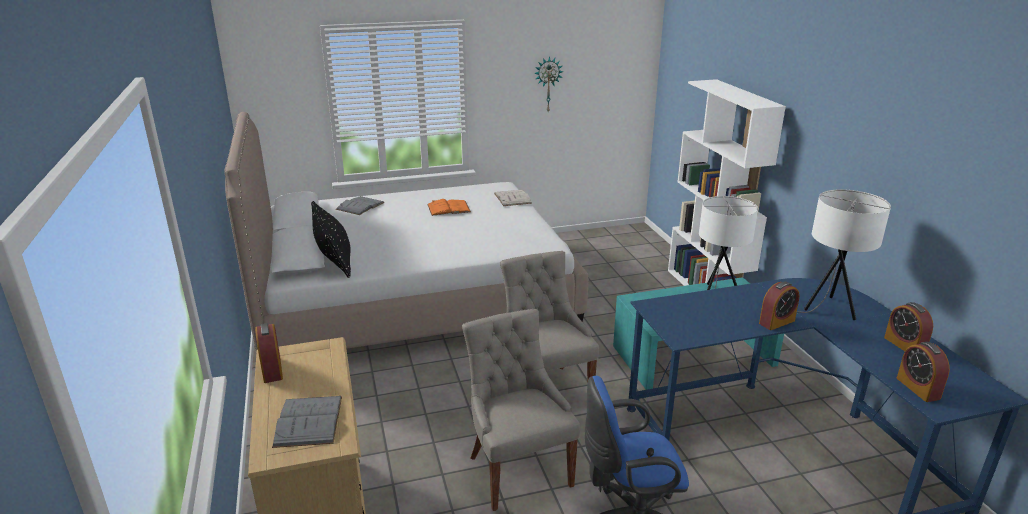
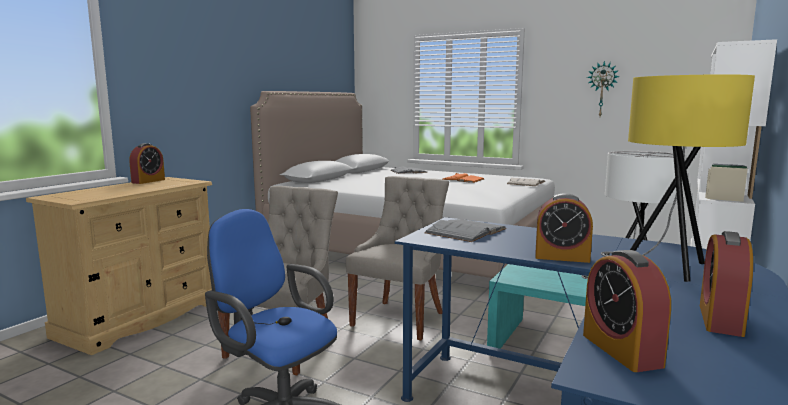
camera: 45 degrees right, 15 degrees down
grey book [272,396,342,448] -> grey book moved to [424,219,507,242]
black pillow [311,201,351,278] -> none
white table lamp [797,189,891,320] -> yellow table lamp [601,74,755,282]
alarm clock [897,342,950,402] -> alarm clock turned 45 degrees counterclockwise [583,250,671,372]

